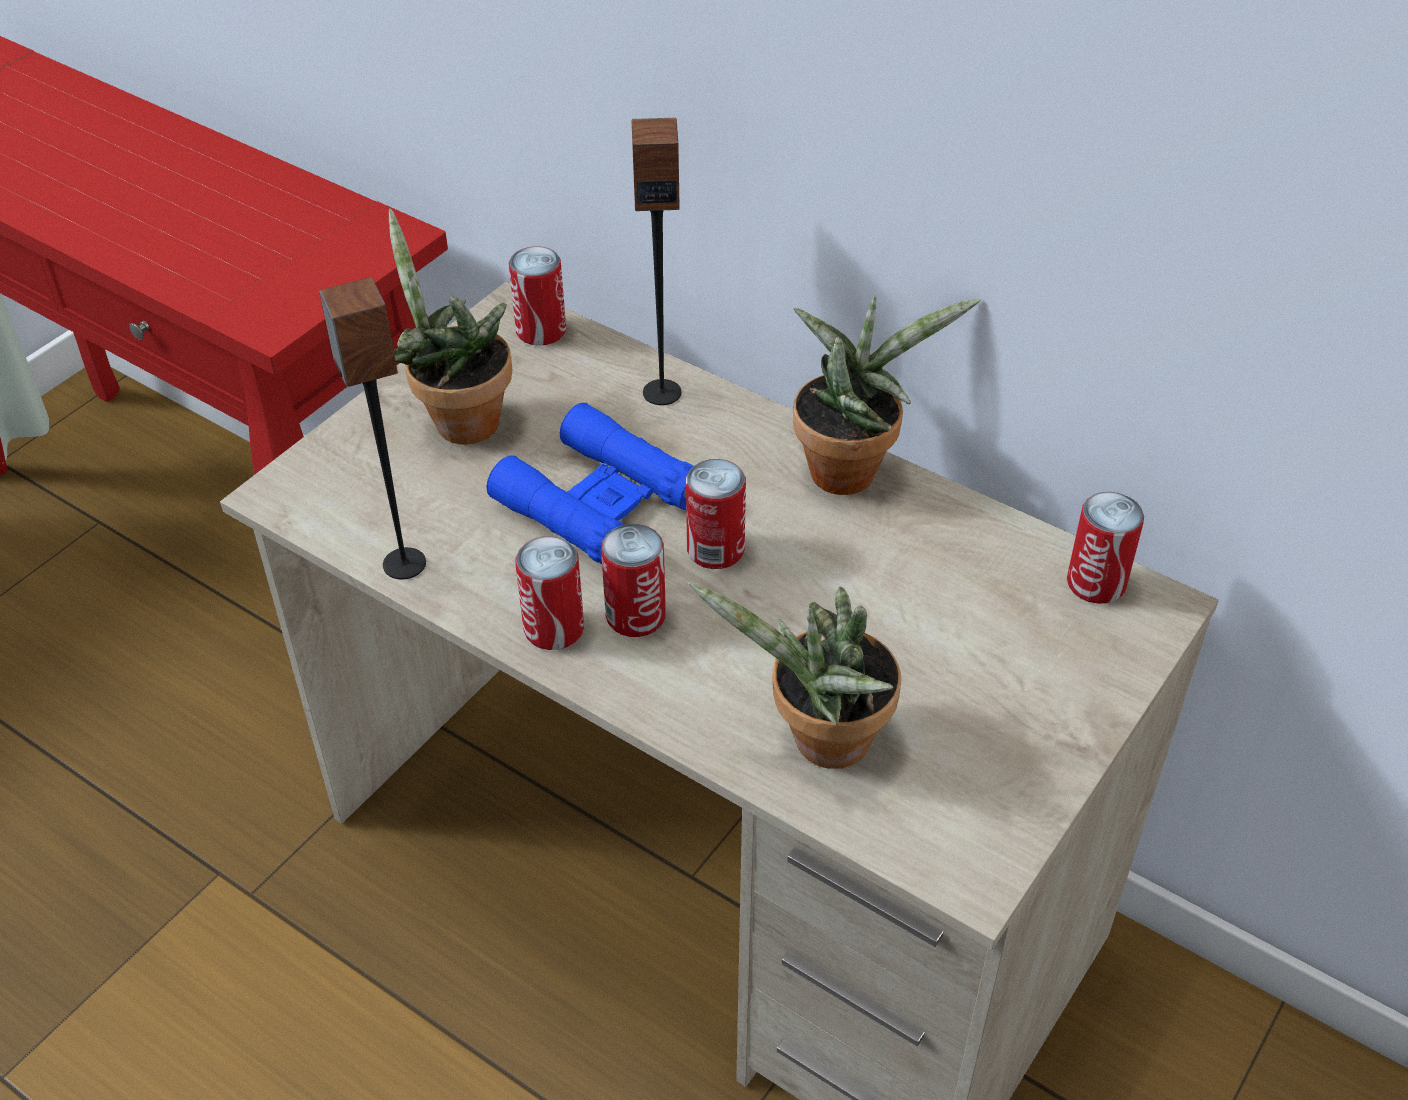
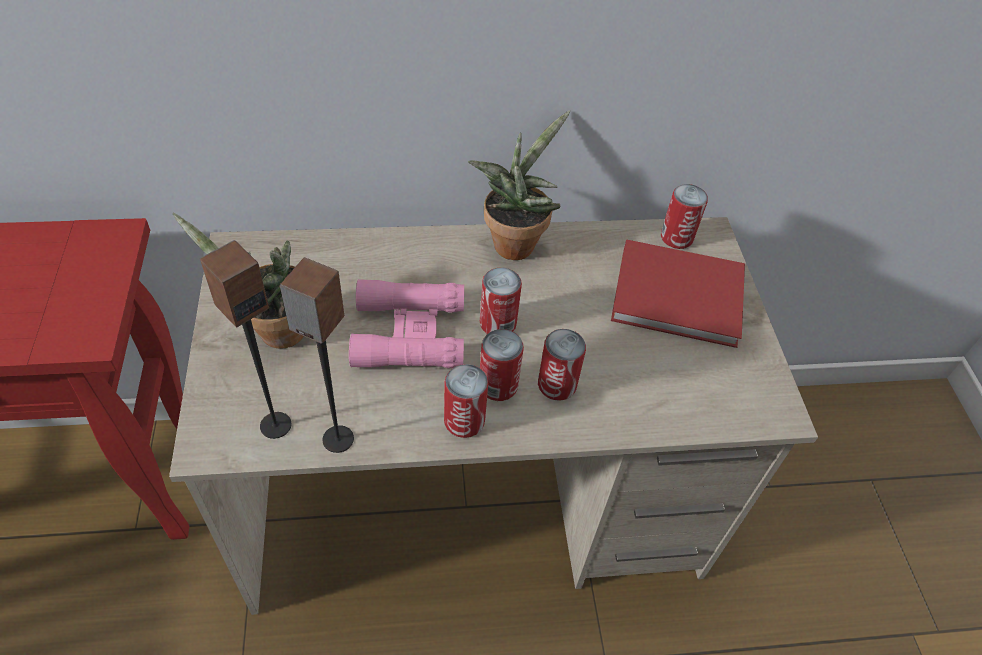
camera: 45 degrees left, 5 degrees up
blue binoculars [487,403,693,564] -> pink binoculars [349,279,464,368]
can [509,246,566,346] -> can moved to [538,329,586,401]
speaker [632,118,681,405] -> speaker moved to [200,240,292,439]
potted plant [688,581,901,769] -> none
none -> red book [611,239,745,348]

